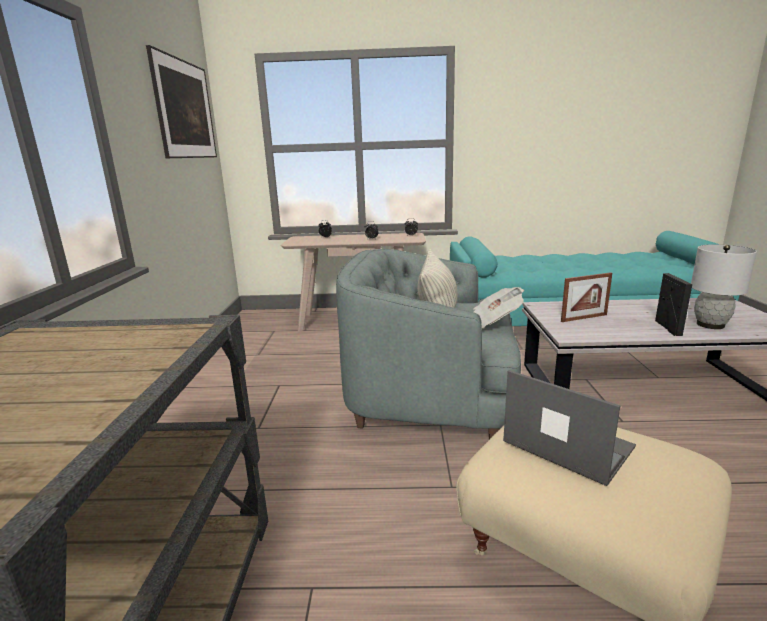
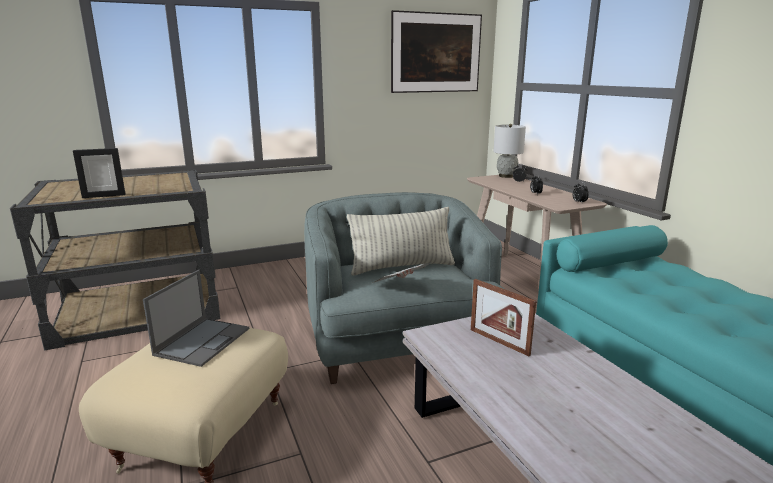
camera: 65 degrees right, 0 degrees up
picture frame [655,273,692,336] -> picture frame moved to [73,148,125,198]
white table lamp [691,244,757,329] -> white table lamp moved to [493,124,526,178]

